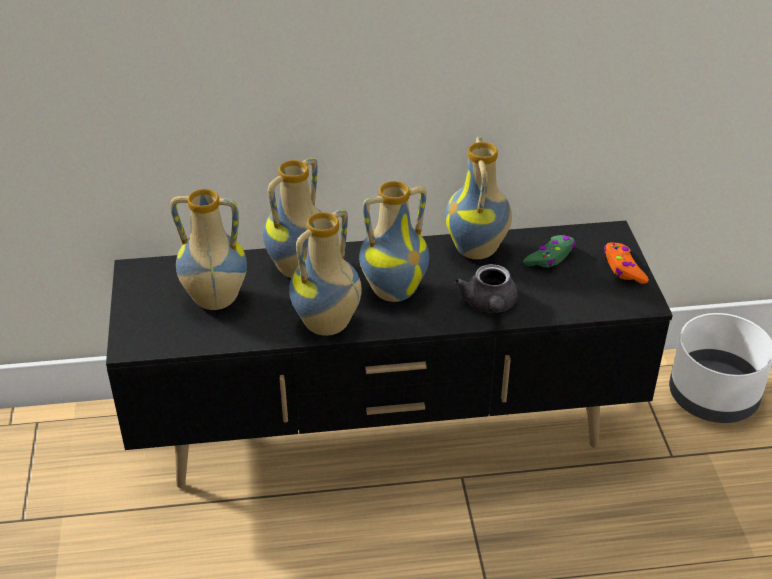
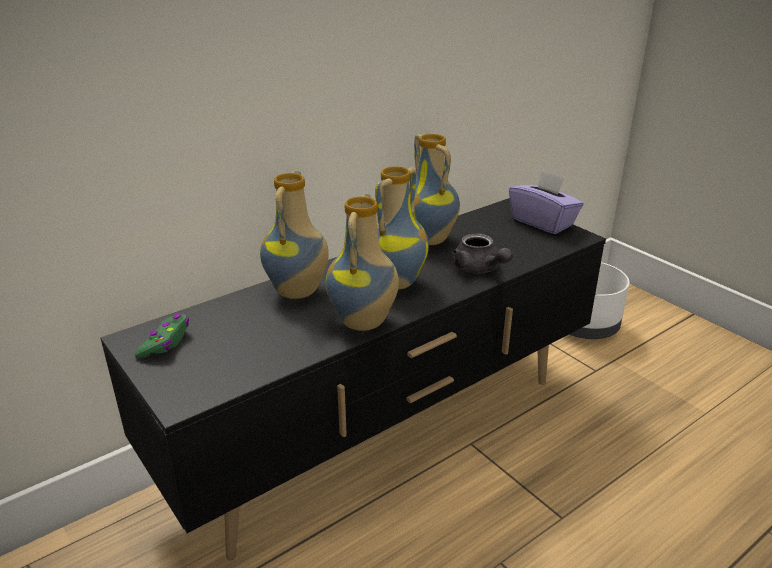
camera: 30 degrees left, 10 degrees down
vase [170,189,247,310] -> none
green game controller [523,235,576,268] -> green game controller moved to [135,314,189,358]
orange game controller [604,242,649,284] -> purple tissue box [509,170,583,234]

